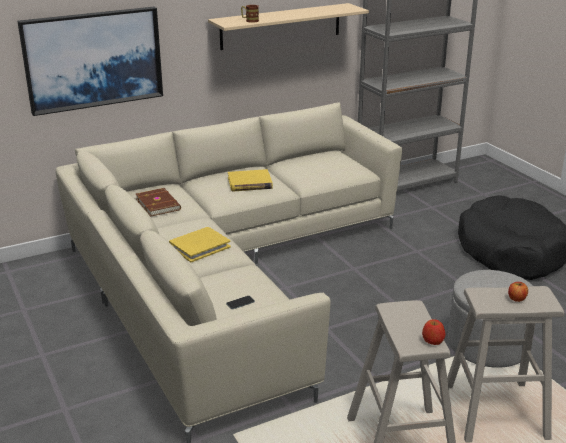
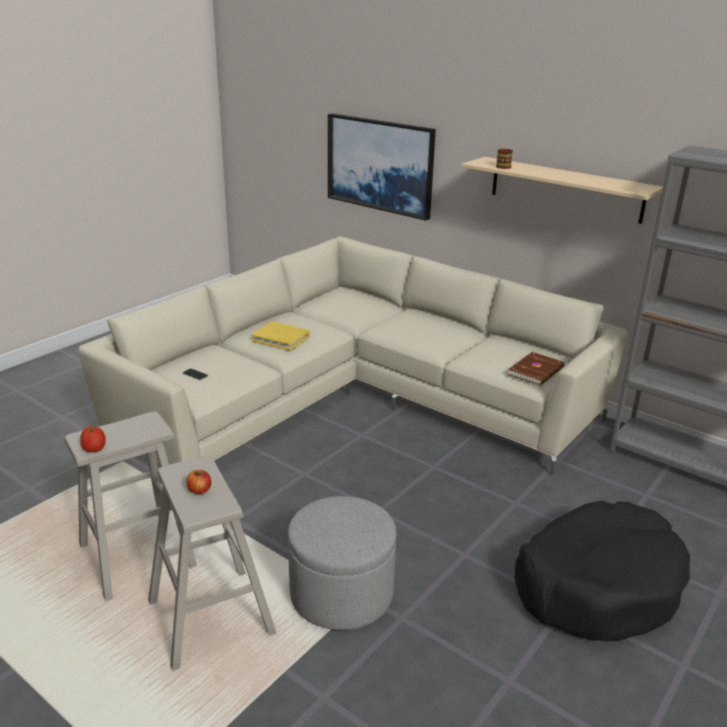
camera: 65 degrees right, 0 degrees up
brown book [136,188,181,217] -> brown book moved to [508,352,564,386]
yellow book [228,169,273,191] -> none

